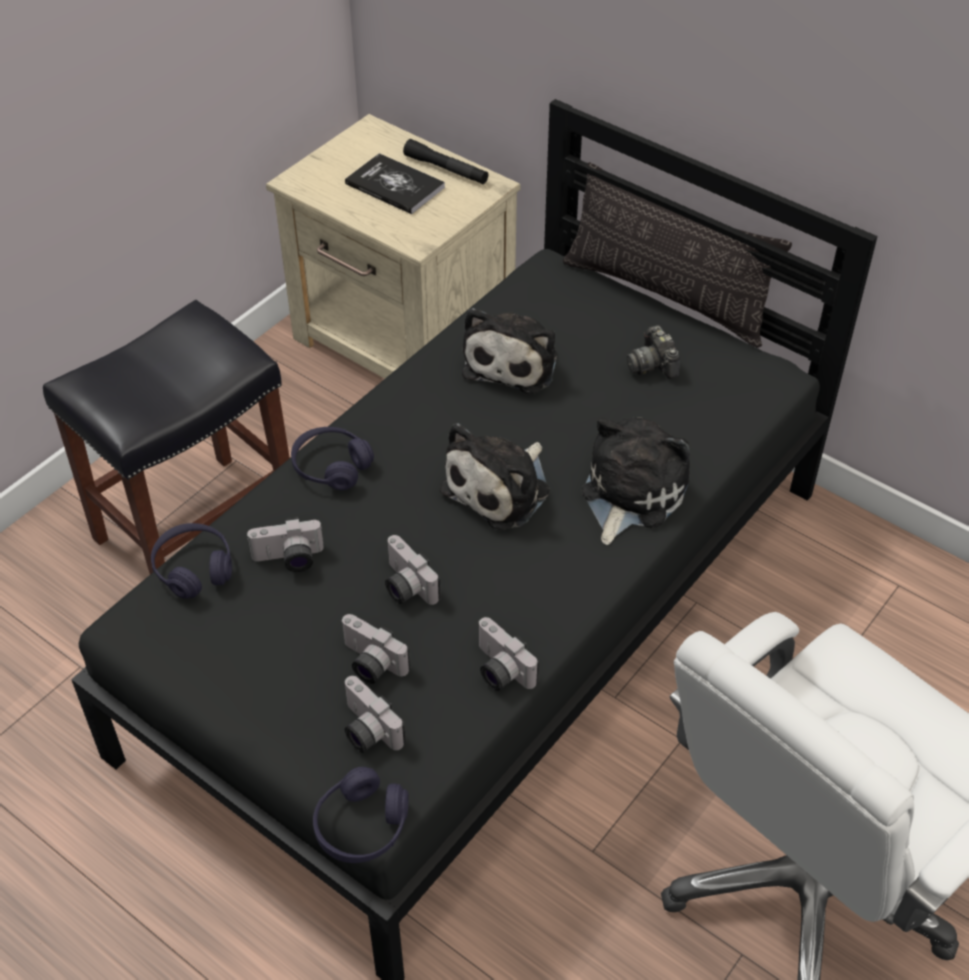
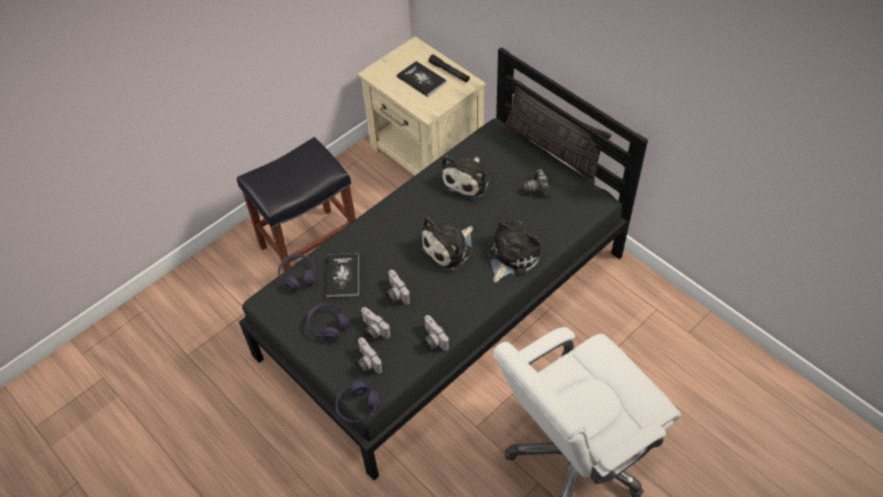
camera: 10 degrees right, 5 degrees up
camera [247,517,324,572] -> book [326,253,359,298]
purple headphones [291,427,374,490] -> purple headphones moved to [307,303,350,341]

